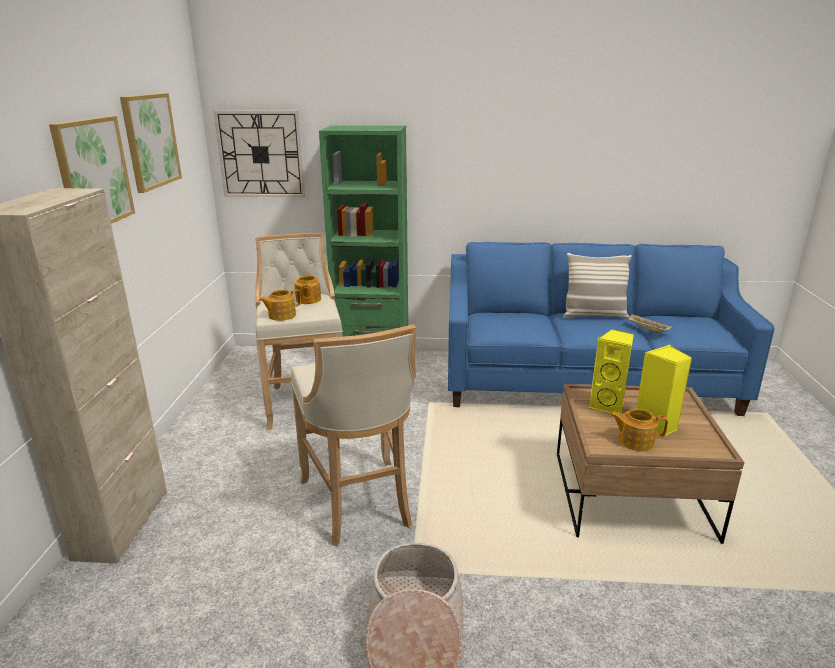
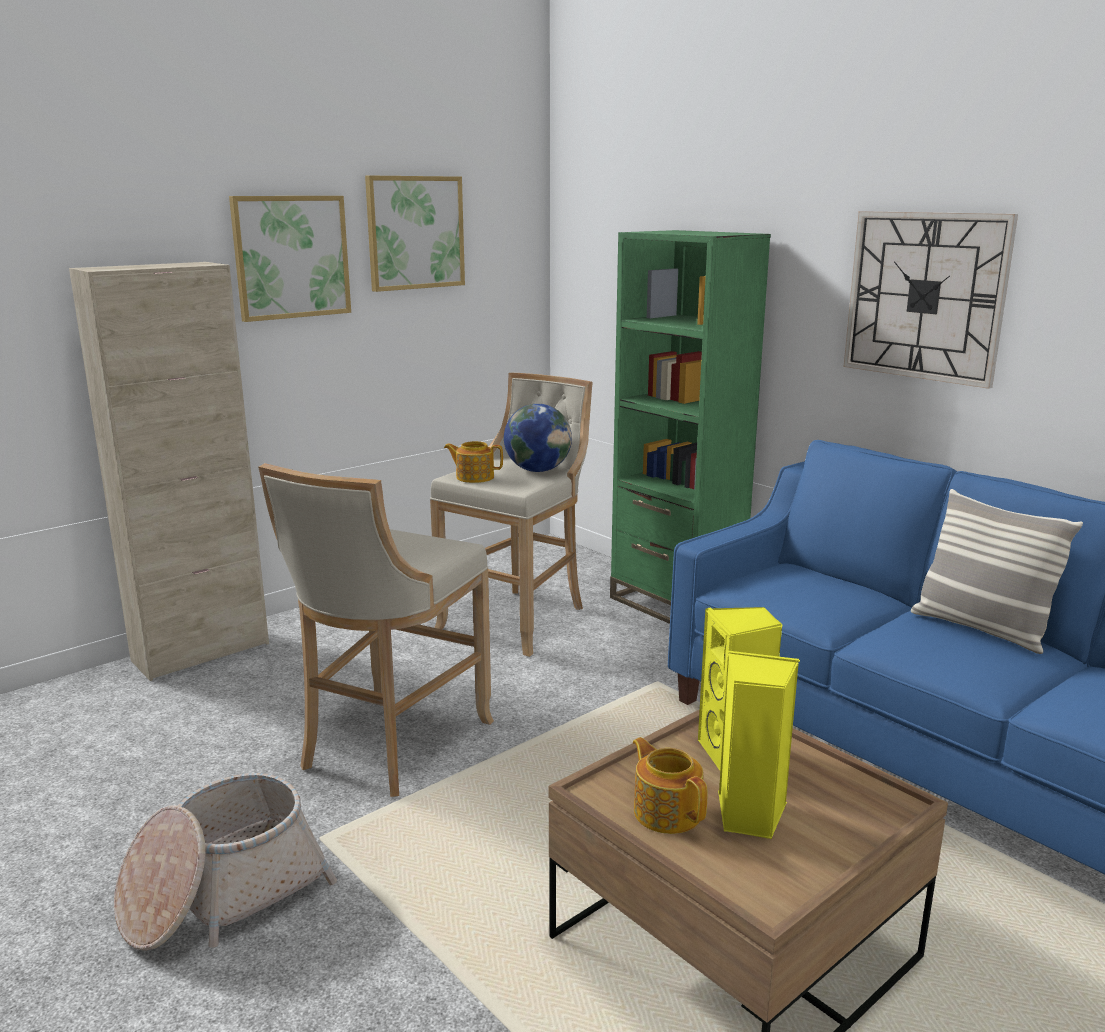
camera: 45 degrees right, 5 degrees down
wall clock [213,110,305,197] -> wall clock moved to [844,211,1018,389]
teapot [294,273,321,304] -> globe [504,404,572,472]
beige tray [627,314,673,333] -> none

